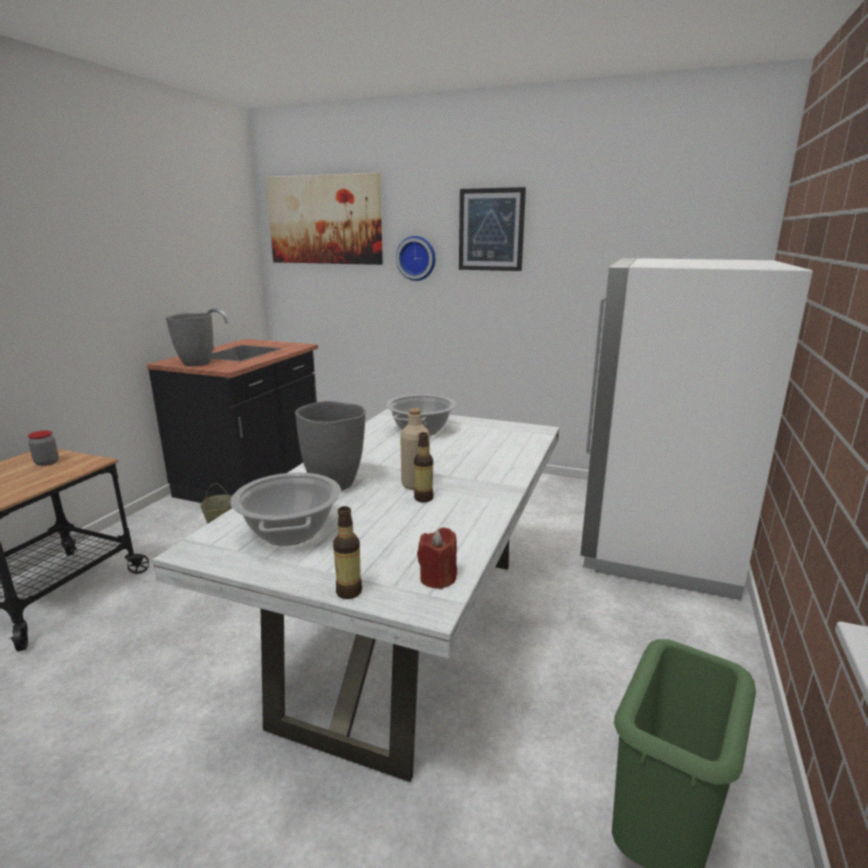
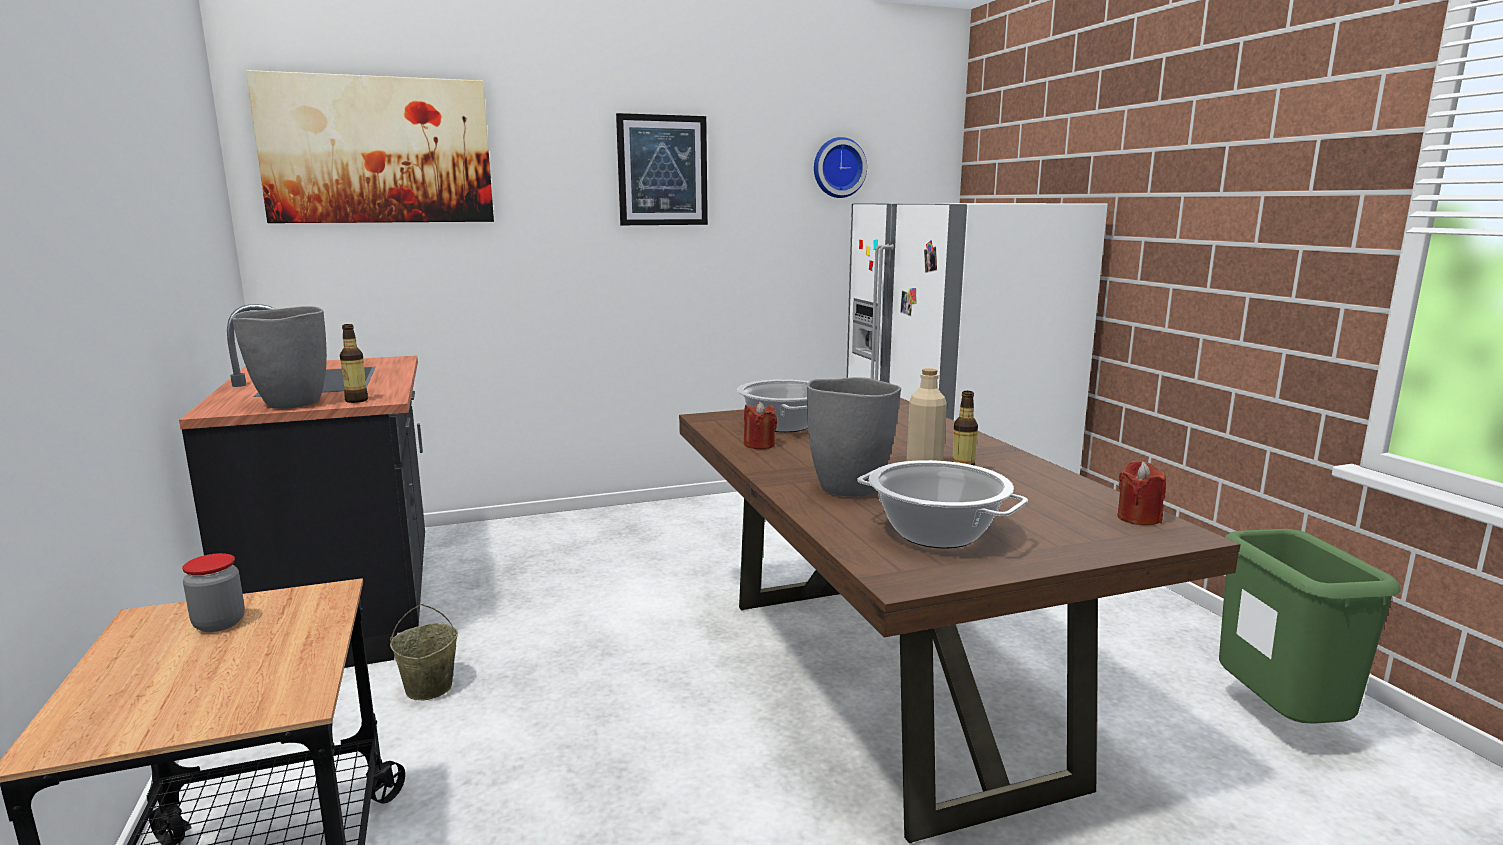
camera: 40 degrees left, 5 degrees down
white dining table [152,408,559,782] -> brown dining table [679,398,1241,843]
bottle [333,506,362,599] -> bottle moved to [340,324,368,403]
wall clock [396,236,436,281] -> wall clock moved to [814,137,867,198]
none -> red candle [744,401,777,449]

